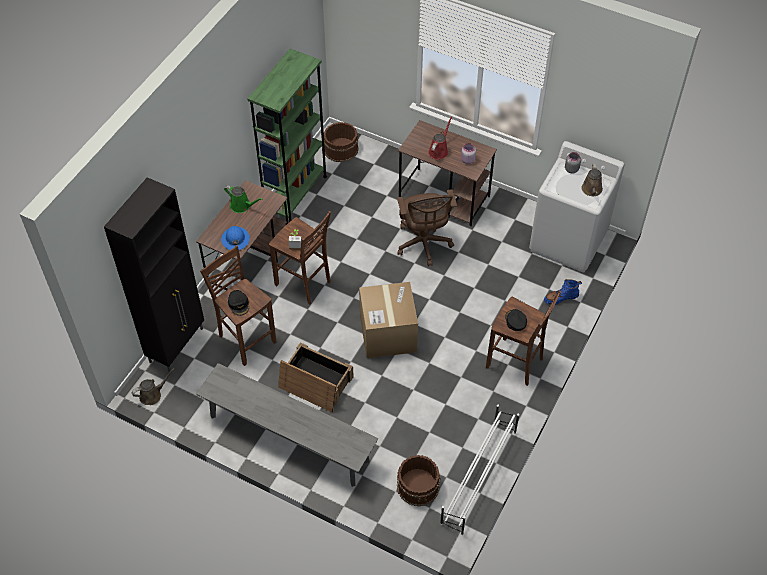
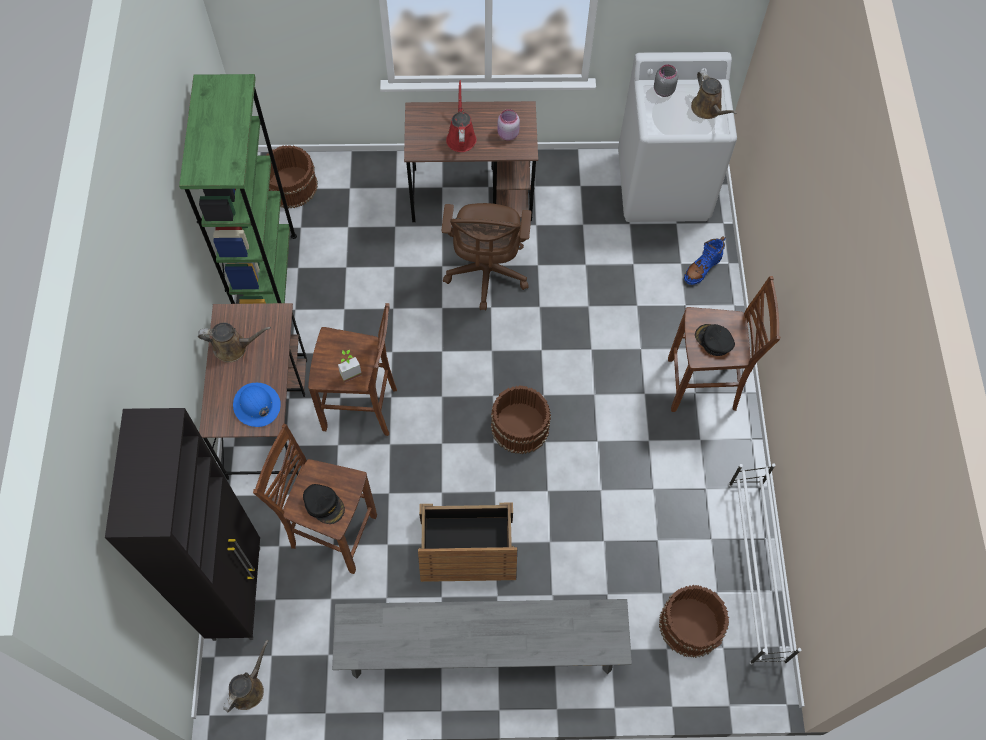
camera: 30 degrees left, 10 degrees up
green watering can [224,185,263,213] -> brown watering can [198,322,271,363]
cardboard box [359,282,418,358] -> brown bucket [491,386,551,454]
brown office chair [397,189,457,266] -> brown office chair turned 45 degrees clockwise [442,203,531,311]

